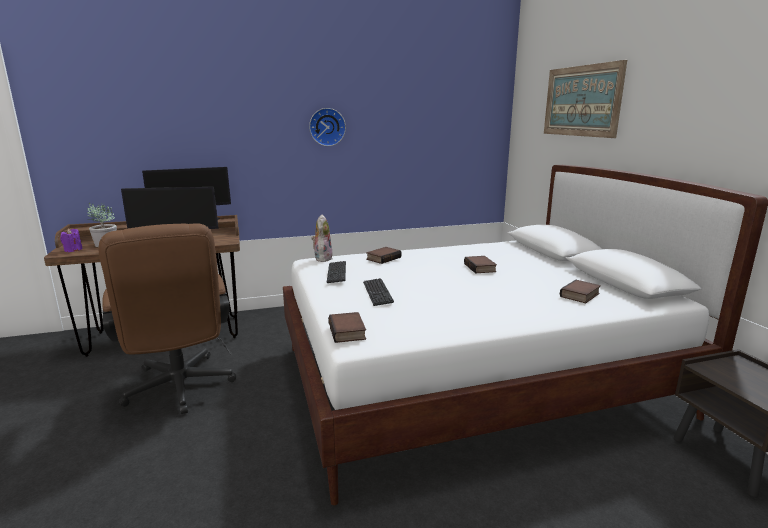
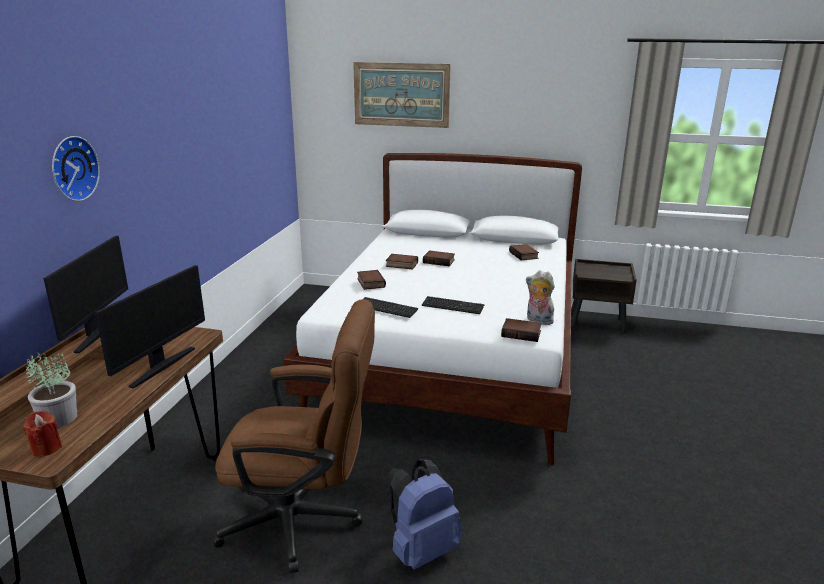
camera: 60 degrees left, 5 degrees up
purple candle [60,228,83,252] -> red candle [23,410,62,457]
wall clock [309,108,346,146] -> wall clock moved to [52,136,100,201]
plush toy [311,214,333,262] -> plush toy moved to [526,270,555,325]
none -> book [386,254,418,270]
none -> blue backpack [387,459,462,570]

